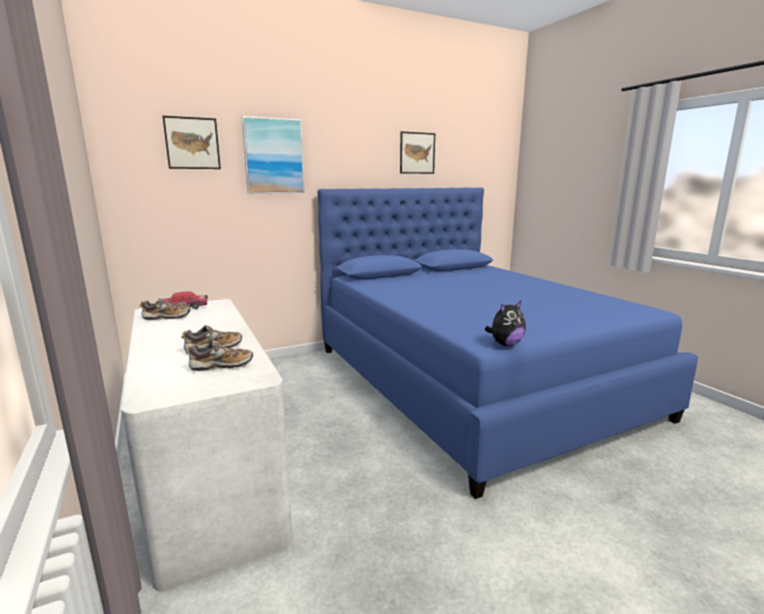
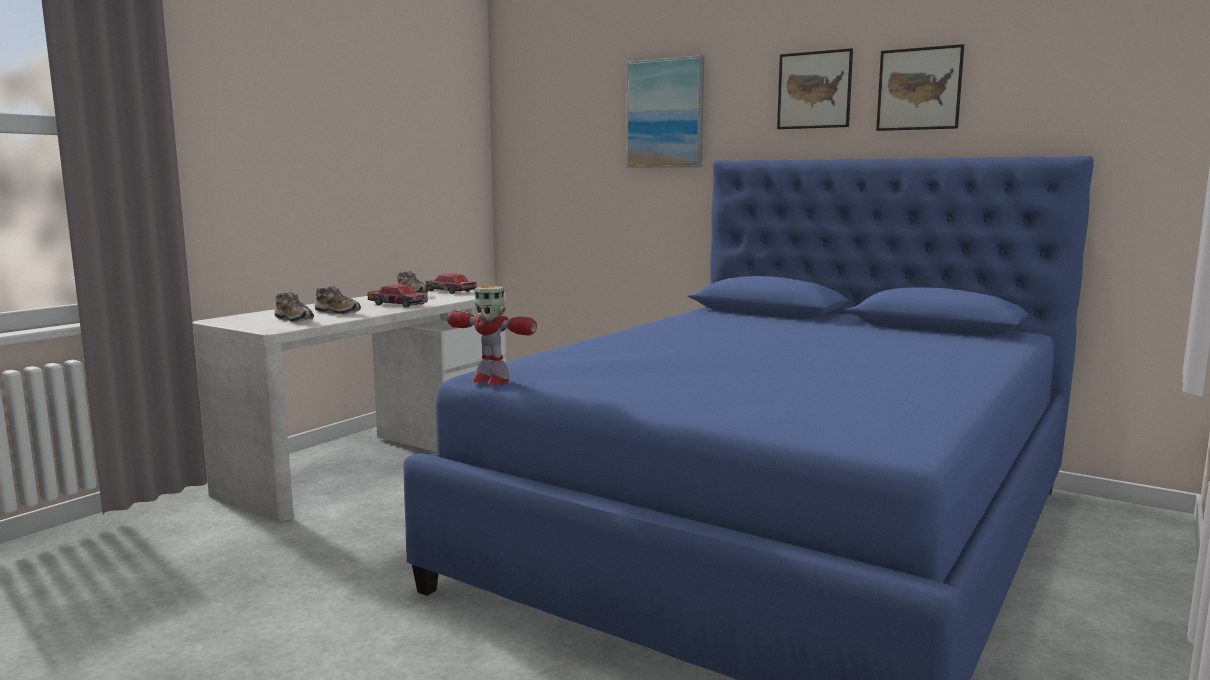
camera: 60 degrees right, 5 degrees down
picture [162,116,221,169] -> picture moved to [777,48,853,129]
plush toy [485,301,526,346] -> toy robot [447,286,537,385]
none -> toy car [367,284,428,308]

